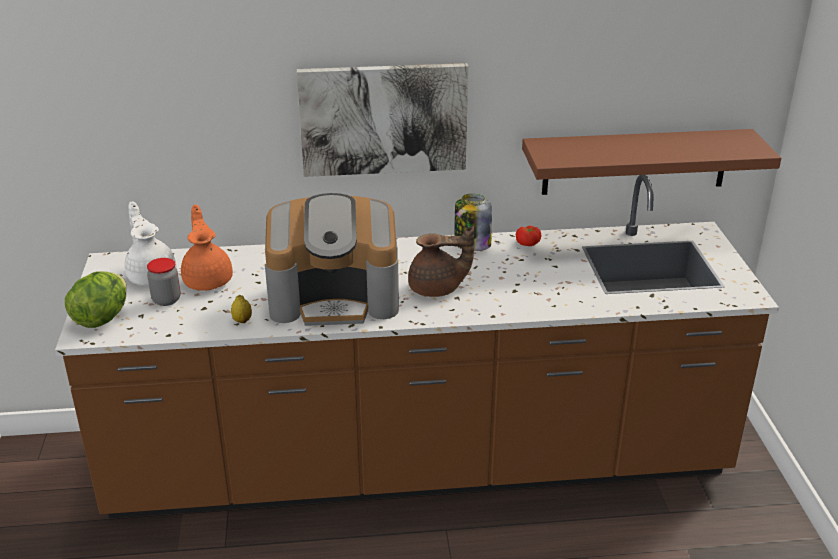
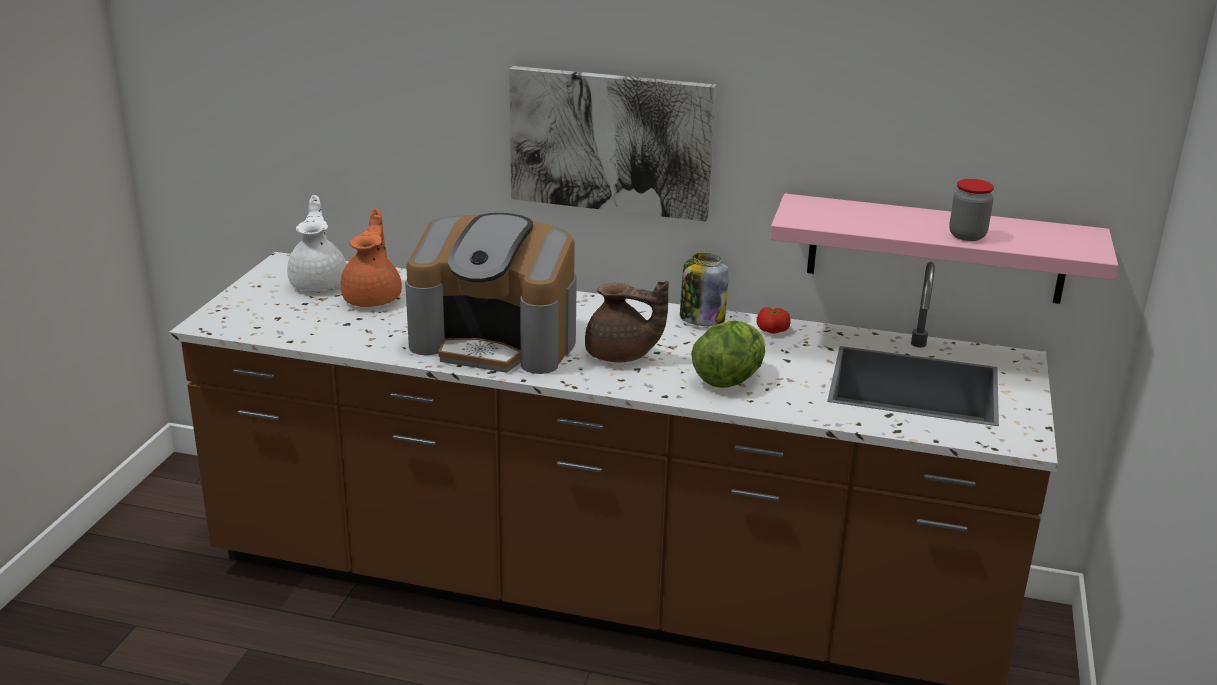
camera: 20 degrees right, 5 degrees down
lettuce [65,271,126,328] -> lettuce moved to [691,321,765,388]
jar [147,258,181,306] -> jar moved to [949,179,994,241]
lemon [231,295,252,323] -> none
brown shelf [522,129,781,195] -> pink shelf [770,194,1118,304]

